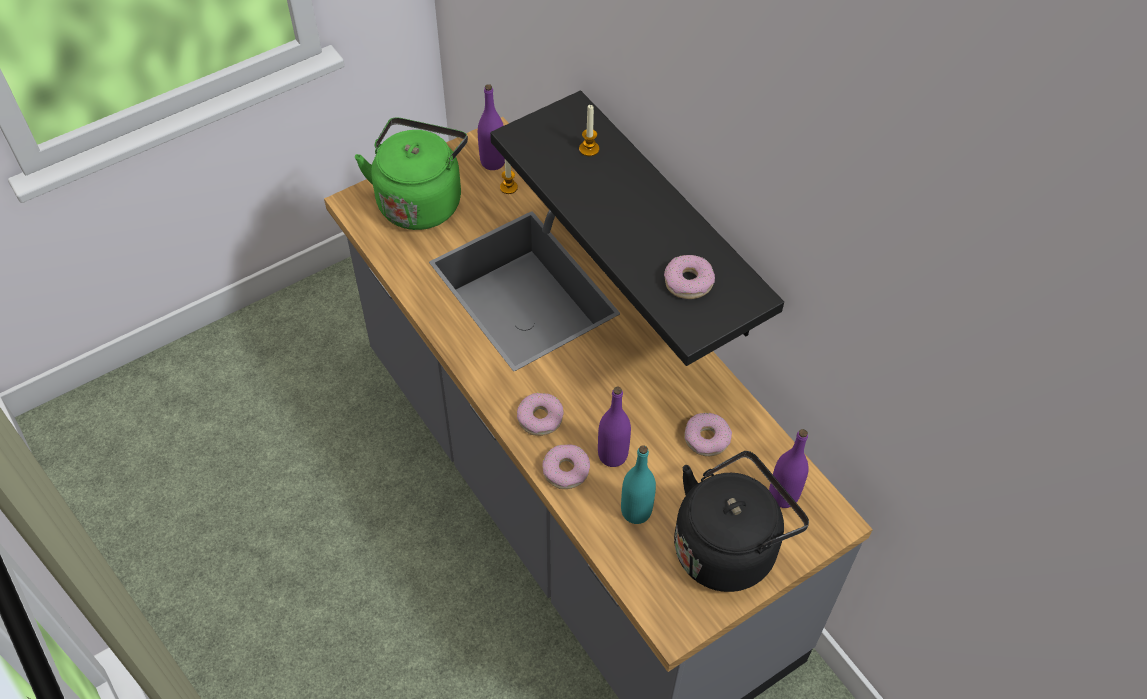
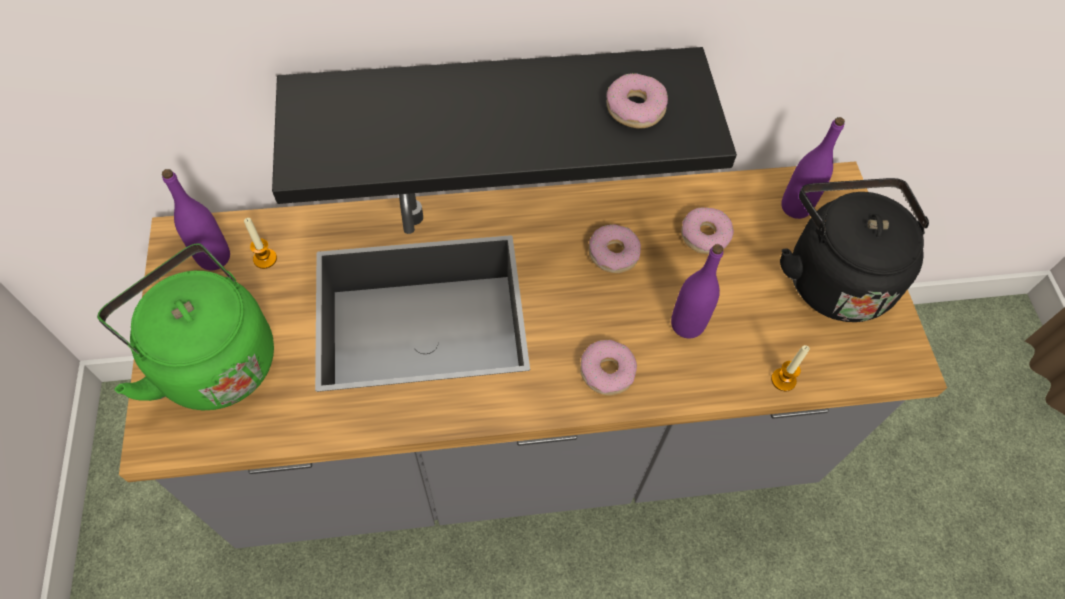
camera: 65 degrees left, 5 degrees up
donut [543,444,590,489] -> donut moved to [589,224,641,273]
candle [579,105,599,156] -> candle moved to [771,345,810,391]
turquoise bottle [621,445,656,524] -> none

